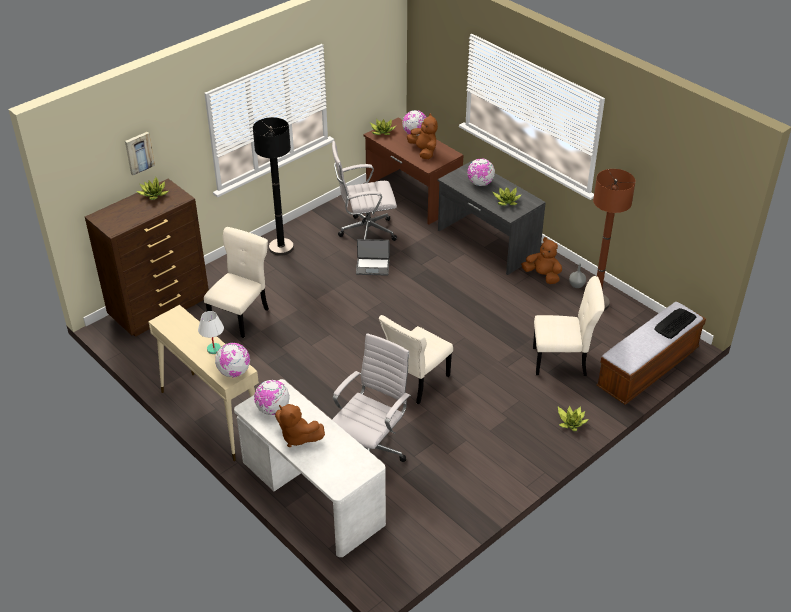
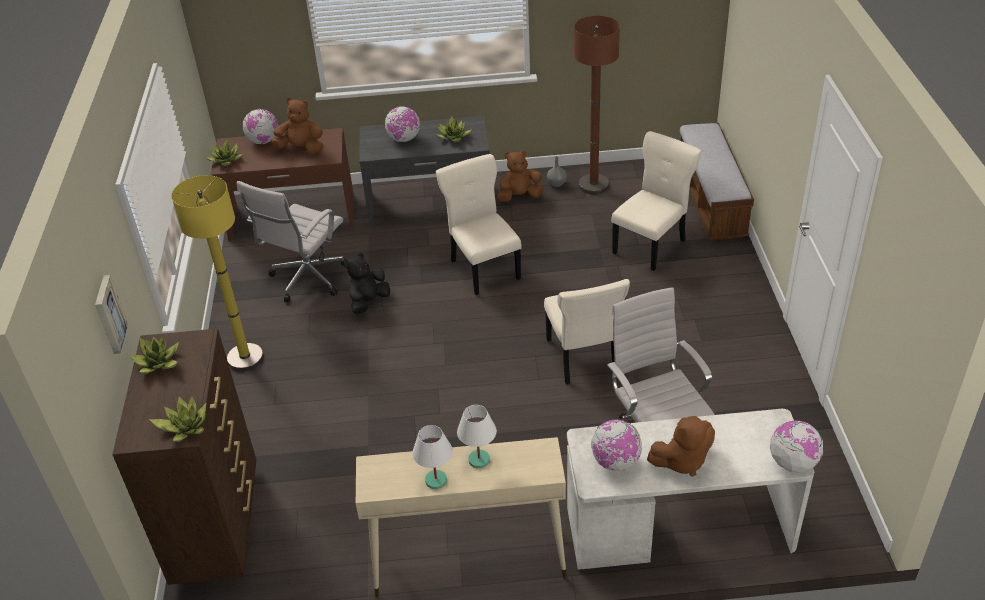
camera: 50 degrees left, 0 degrees up
beige chair [204,227,269,338] -> beige chair moved to [436,154,522,295]
globe [215,343,250,378] -> globe moved to [770,421,823,473]
black floor lamp [253,117,294,256] -> yellow floor lamp [171,175,264,371]
laptop [356,239,389,276] -> black plush toy [344,253,390,314]
potted plant [558,406,589,431] -> potted plant moved to [149,396,206,442]
keyboard [654,308,696,339] -> none
none -> white table lamp [412,425,453,489]

